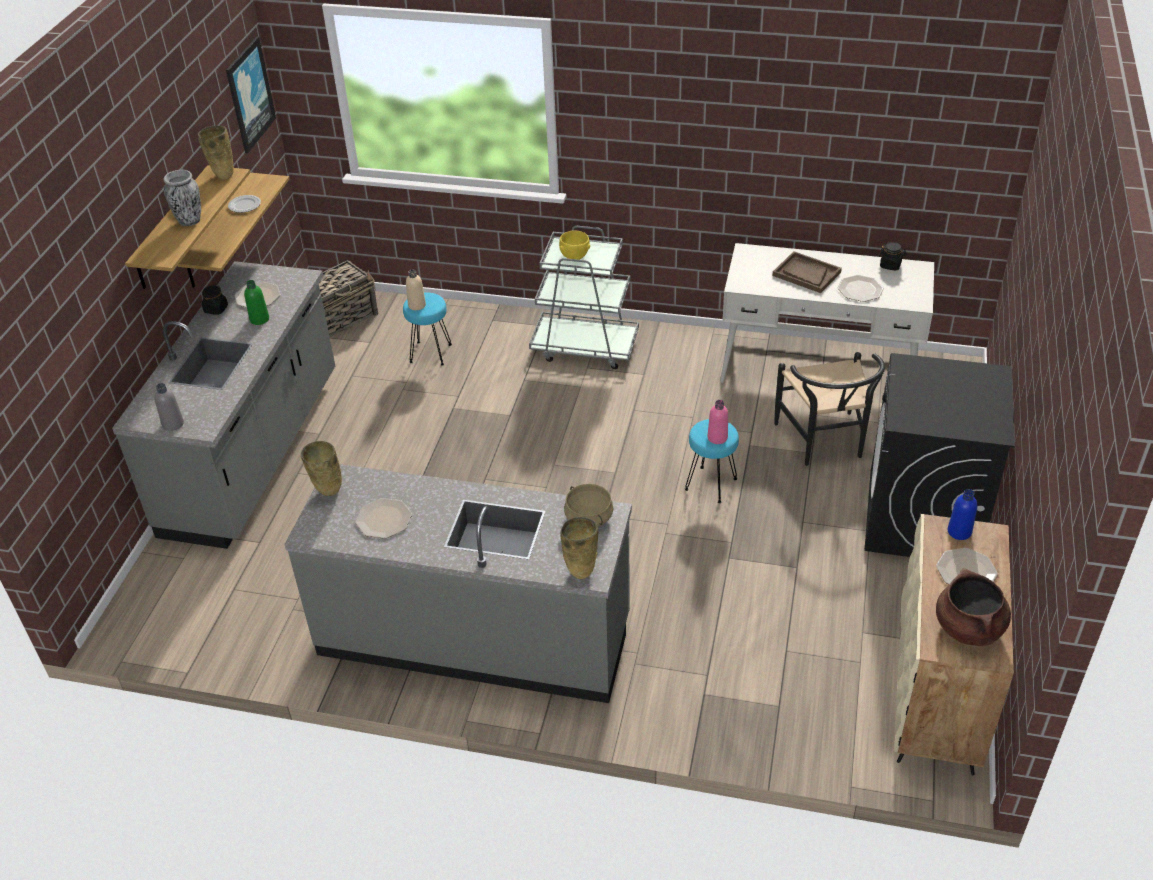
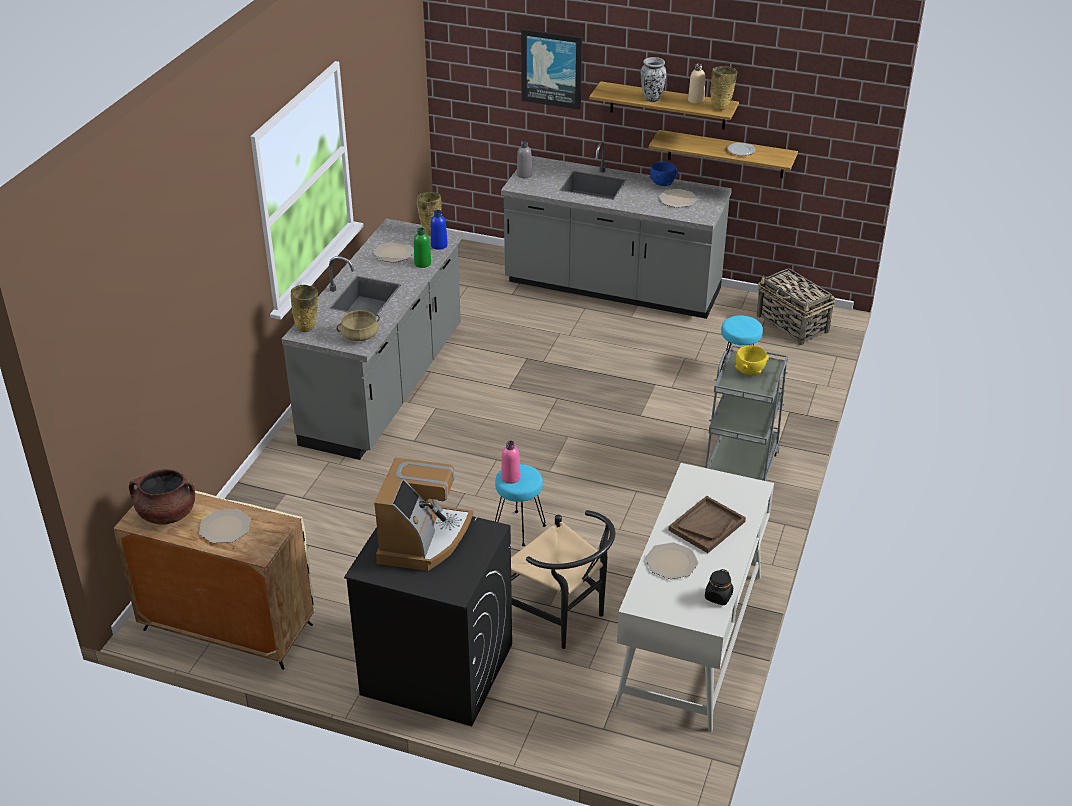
camera: 95 degrees right, 5 degrees down
black jar [202,285,228,315] -> blue bowl [650,161,678,186]
picture [226,37,276,153] -> picture moved to [521,29,582,110]
green bottle [244,280,269,325] -> green bottle moved to [414,227,431,268]
beige bottle [406,269,426,310] -> beige bottle moved to [688,64,705,104]
black chair [774,352,885,466] -> black chair turned 135 degrees counterclockwise [511,510,615,649]
blue bottle [948,489,977,540] -> blue bottle moved to [431,210,448,250]
none -> coffee machine [374,458,473,571]

